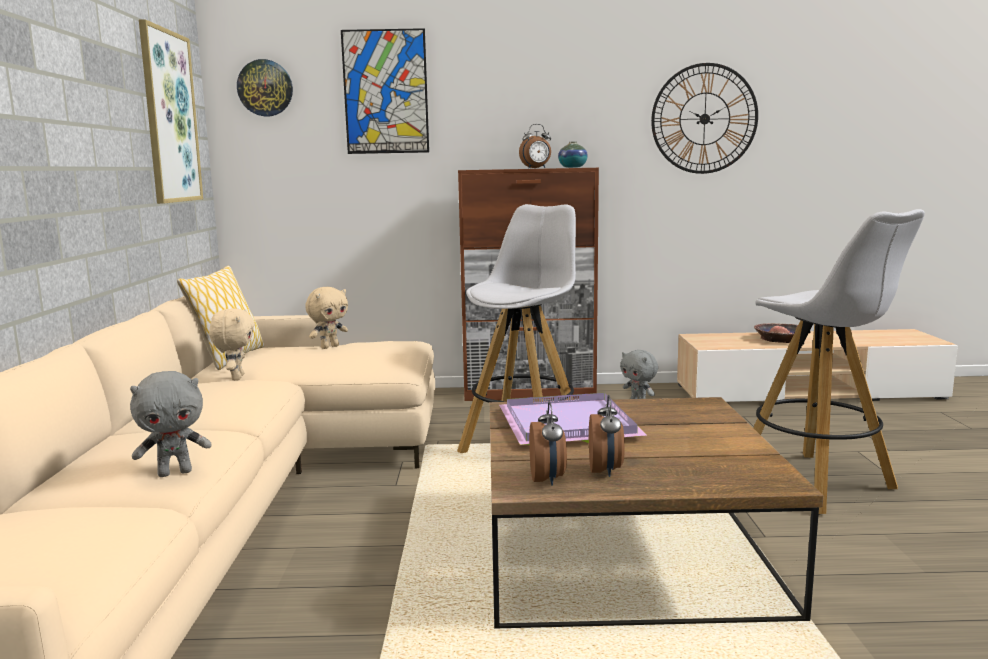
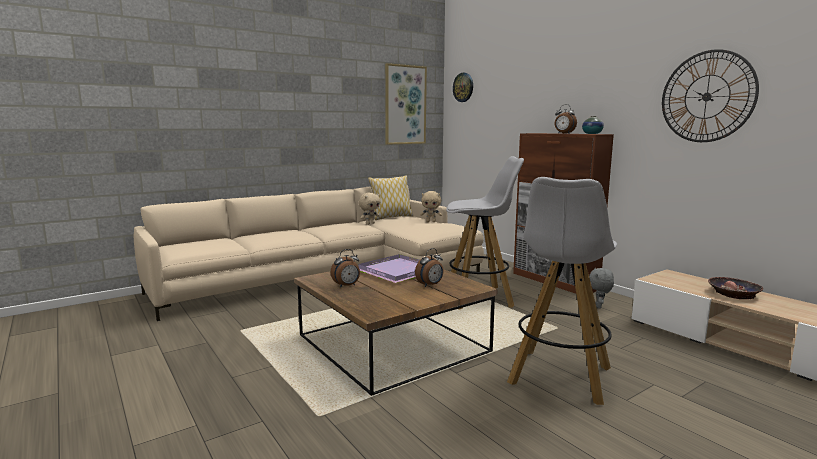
camera: 55 degrees right, 0 degrees up
grey plush toy [130,371,212,477] -> none
picture [341,28,429,154] -> none
alarm clock [529,402,567,486] -> alarm clock moved to [415,248,444,287]

